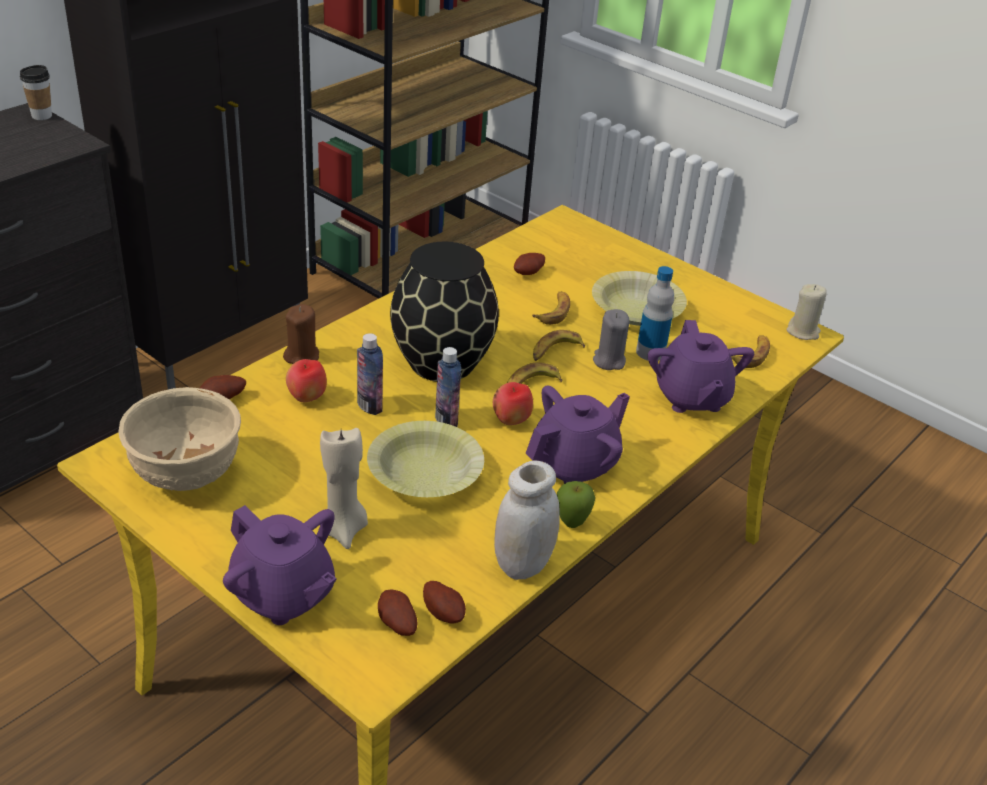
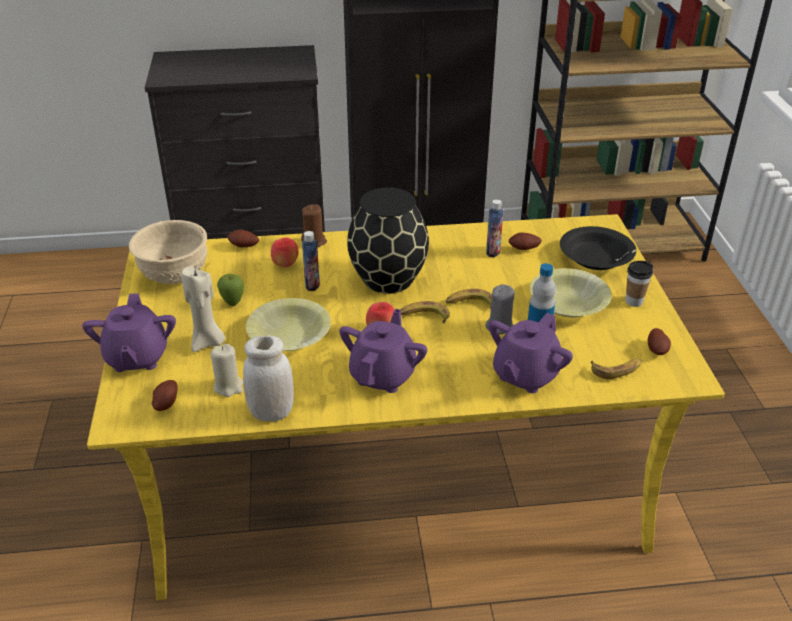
camera: 45 degrees right, 0 degrees up
cup [20,65,52,120] -> cup moved to [625,261,653,307]
potato [423,581,466,624] -> potato moved to [648,328,671,355]
bottle [435,347,461,427] -> bottle moved to [486,199,504,257]
purple teapot [525,386,630,484] -> purple teapot turned 75 degrees counterclockwise [339,309,427,393]
banana [532,292,570,325] -> none
apple [557,481,595,528] -> apple moved to [217,274,244,306]
beige candle [786,284,827,340] -> beige candle moved to [211,344,243,397]
none -> black bowl [560,226,636,270]

